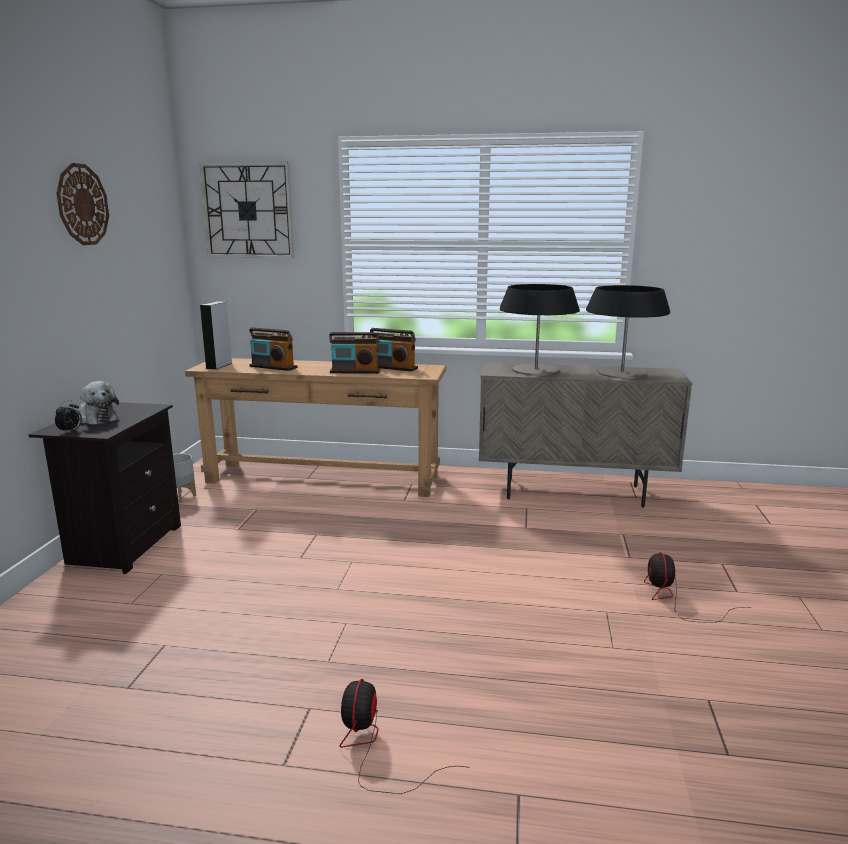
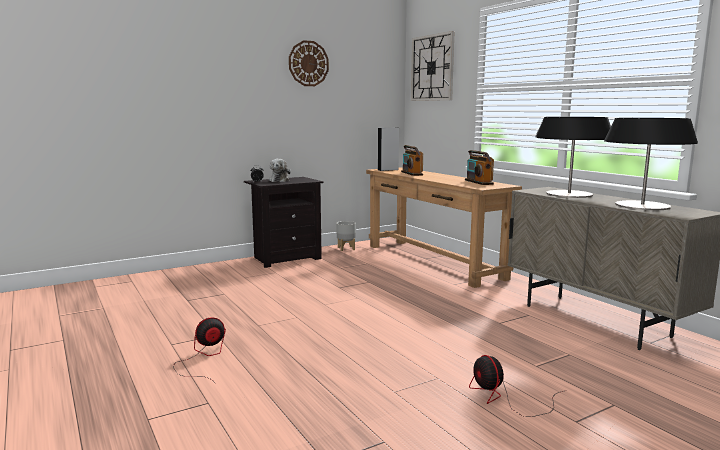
camera: 50 degrees right, 5 degrees down
radio [329,332,380,374] -> none
fan [644,552,749,623] -> fan turned 75 degrees counterclockwise [469,355,563,417]

